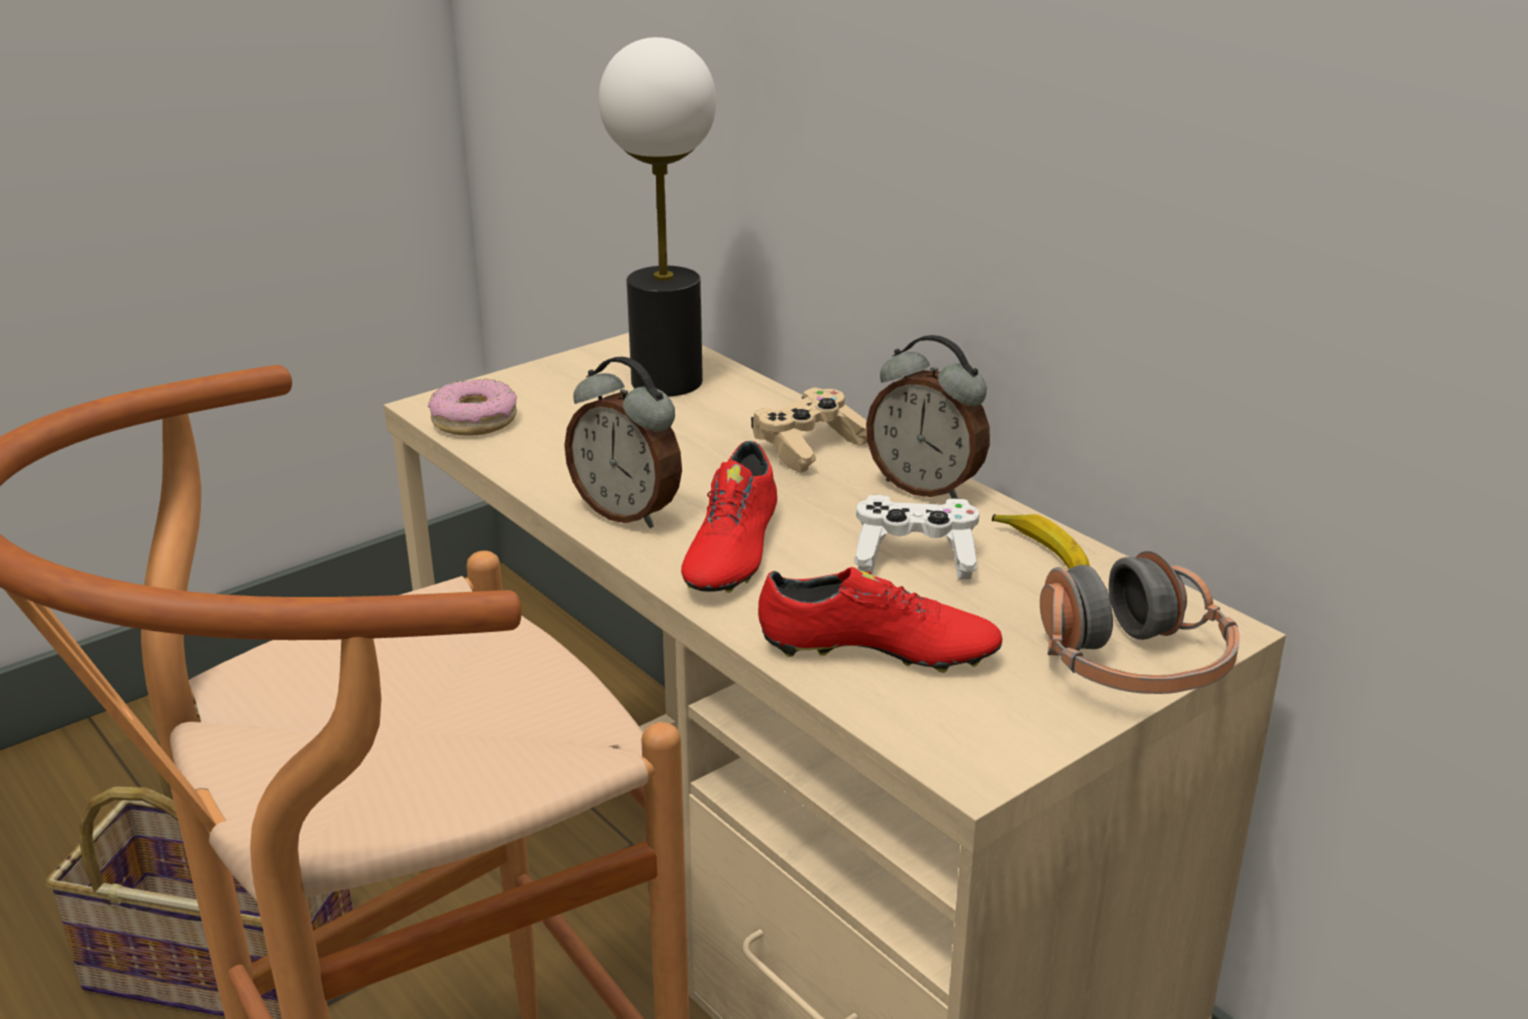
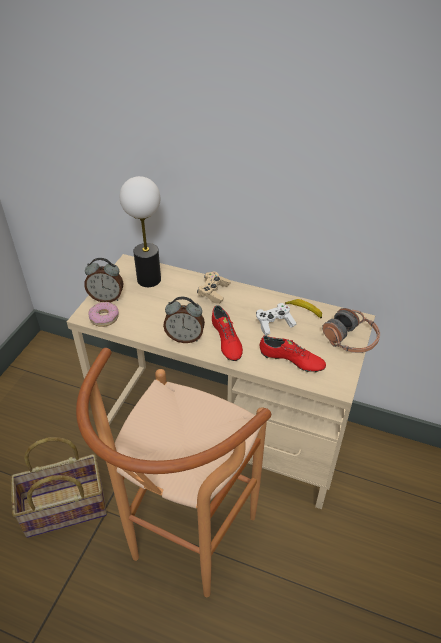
camera: 30 degrees left, 15 degrees up
red shoe [758,567,1002,673] -> red shoe turned 45 degrees clockwise [260,335,326,373]
alarm clock [866,335,990,499] -> alarm clock moved to [84,258,123,302]

